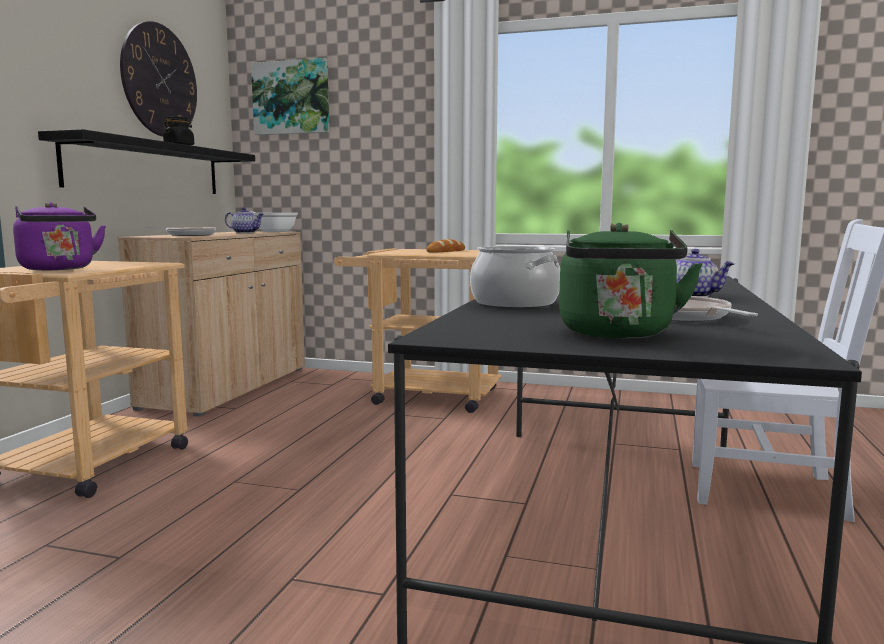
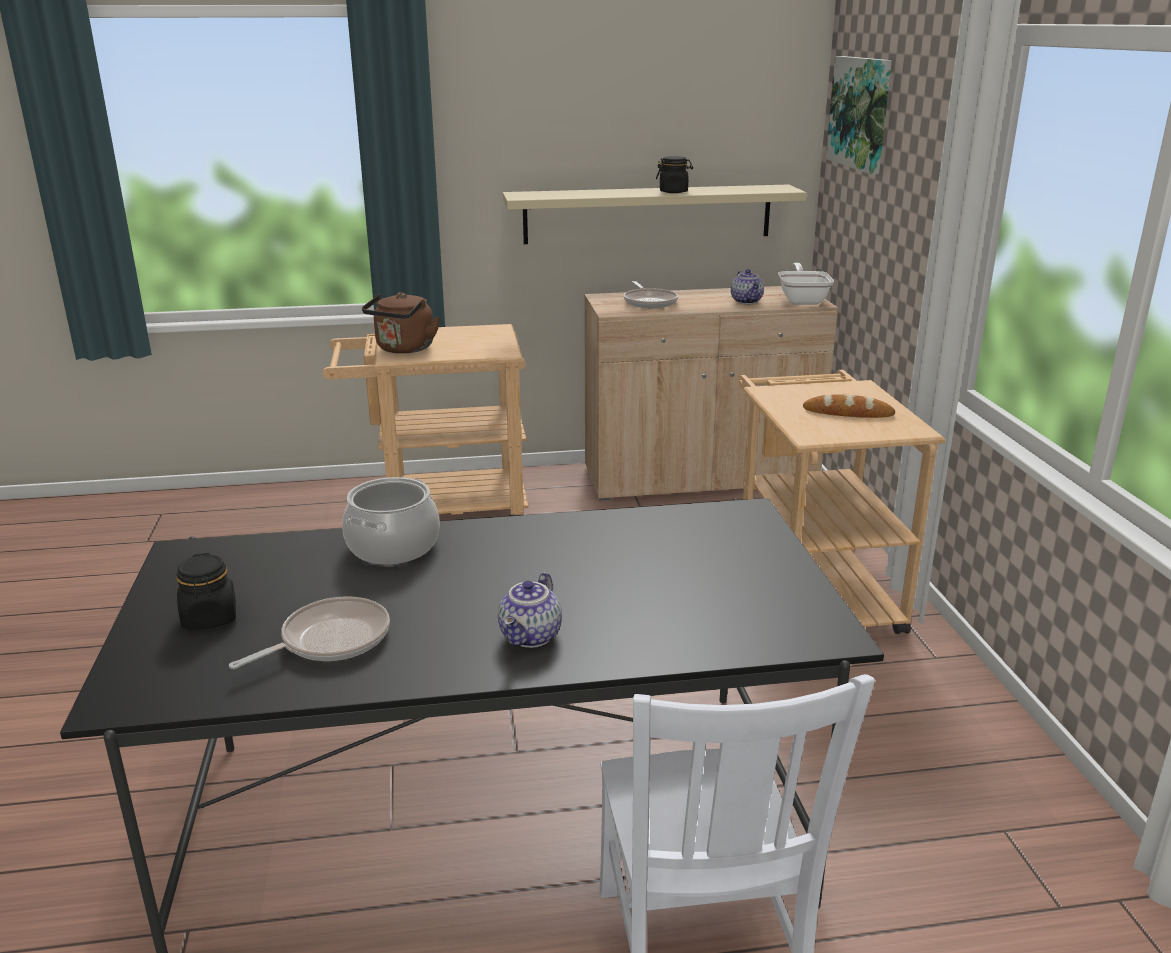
camera: 65 degrees right, 15 degrees up
purple kettle [13,202,106,270] -> brown kettle [362,292,440,354]
black shelf [38,129,255,194] -> beige shelf [503,184,807,244]
wall clock [120,21,197,137] -> none
green kettle [559,223,703,339] -> black jar [176,553,236,630]

